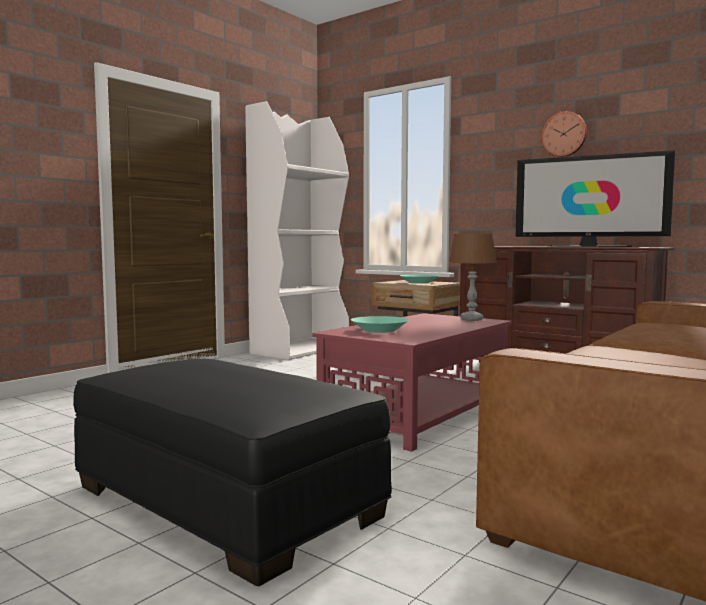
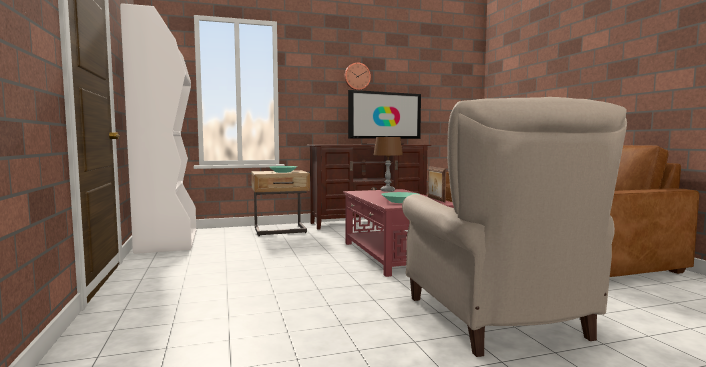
camera: 55 degrees left, 0 degrees up
black ottoman [73,359,392,586] -> beige armchair [402,97,627,357]
none -> picture frame [428,166,446,202]

